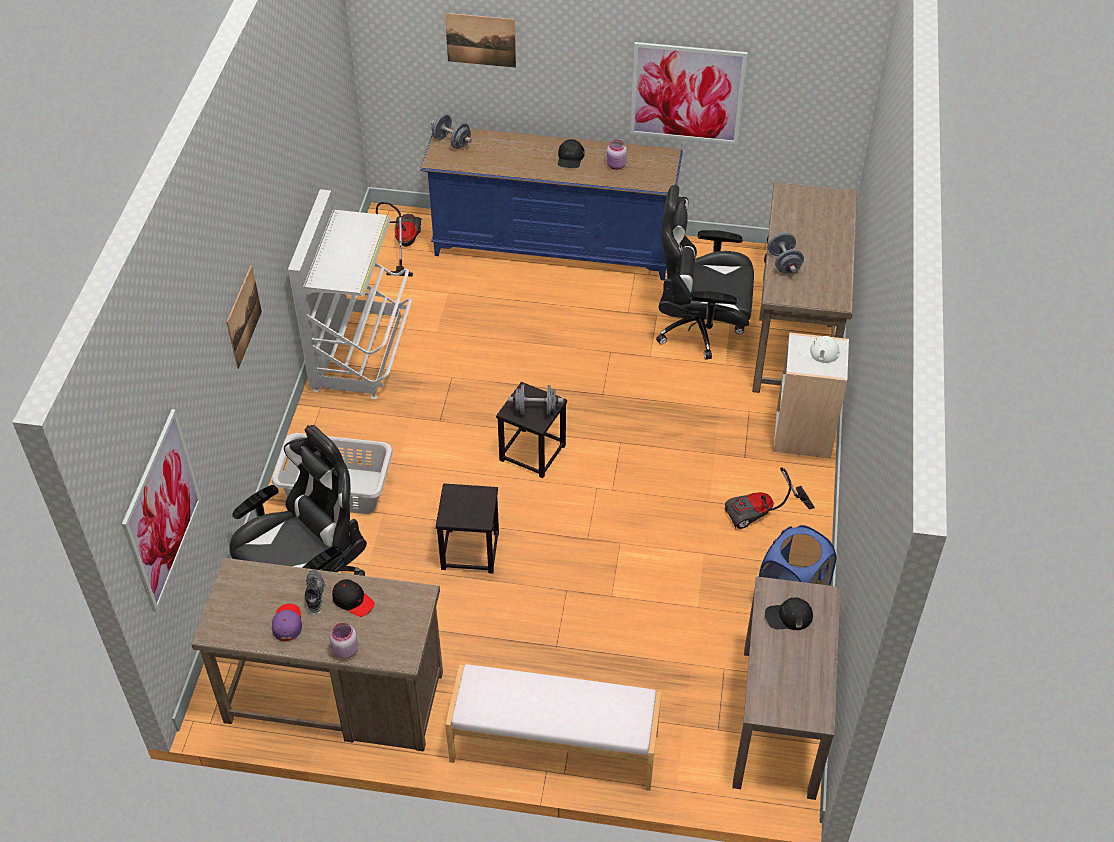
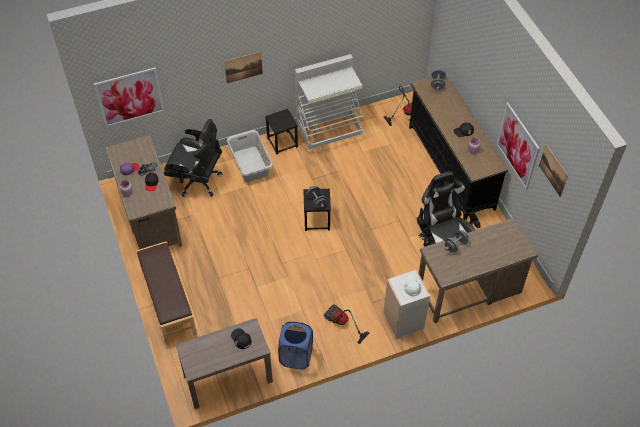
camera: 60 degrees right, 5 degrees up
blue cabinet [420,127,683,280] -> black cabinet [409,76,508,220]
black stool [436,483,499,574] -> black stool moved to [265,109,298,155]
picture [445,13,516,68] -> picture moved to [539,144,568,197]
white bench [445,664,662,791] -> brown bench [136,241,197,345]

